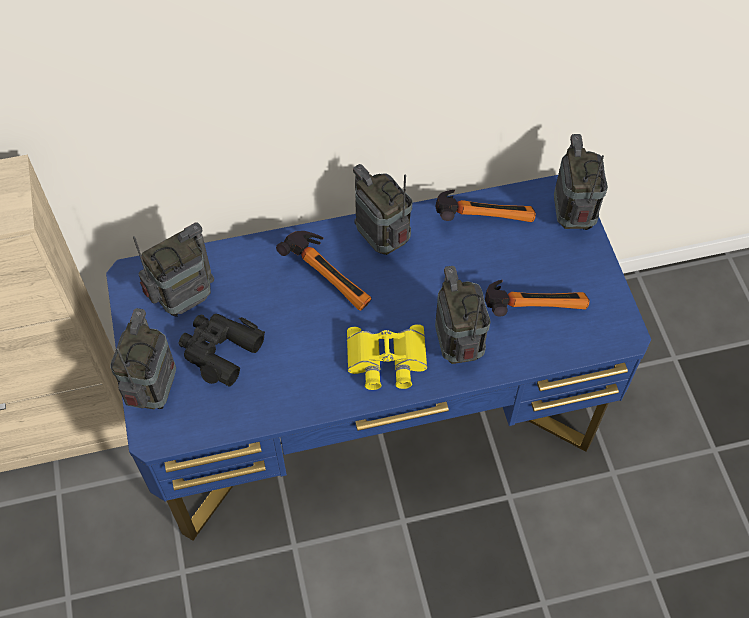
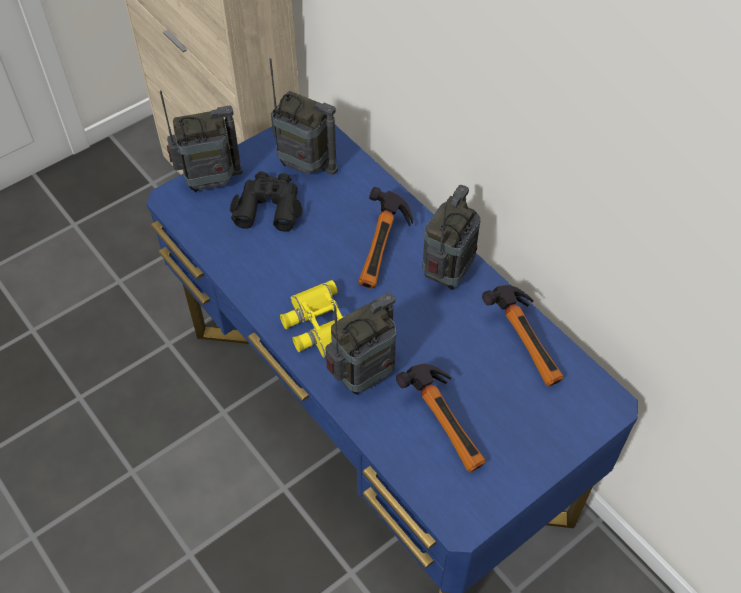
camera: 65 degrees right, 5 degrees down
radio [554,134,608,230] -> none

